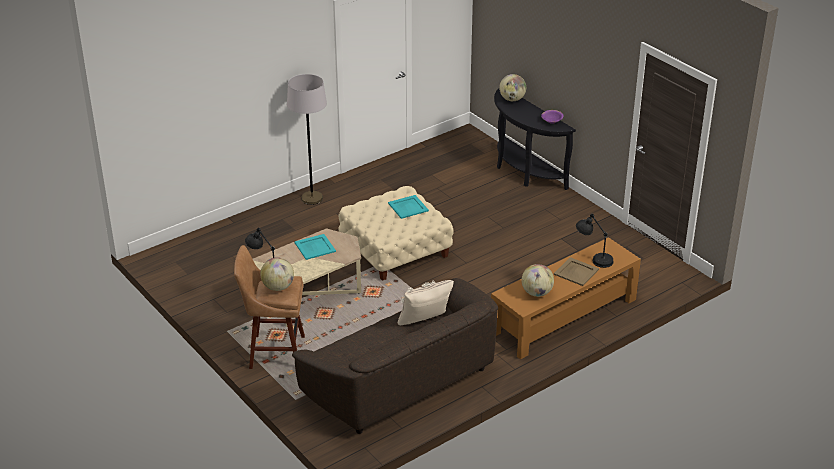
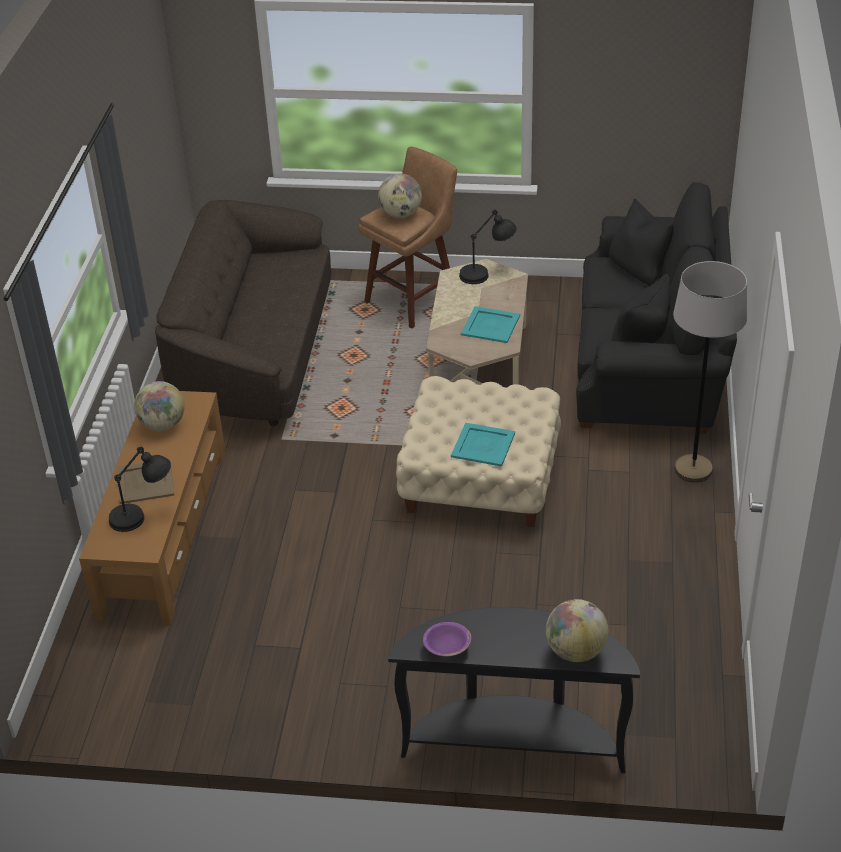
camera: 135 degrees right, 5 degrees up
beige pillow [398,280,454,325] -> none
none -> black sofa [576,182,737,434]

